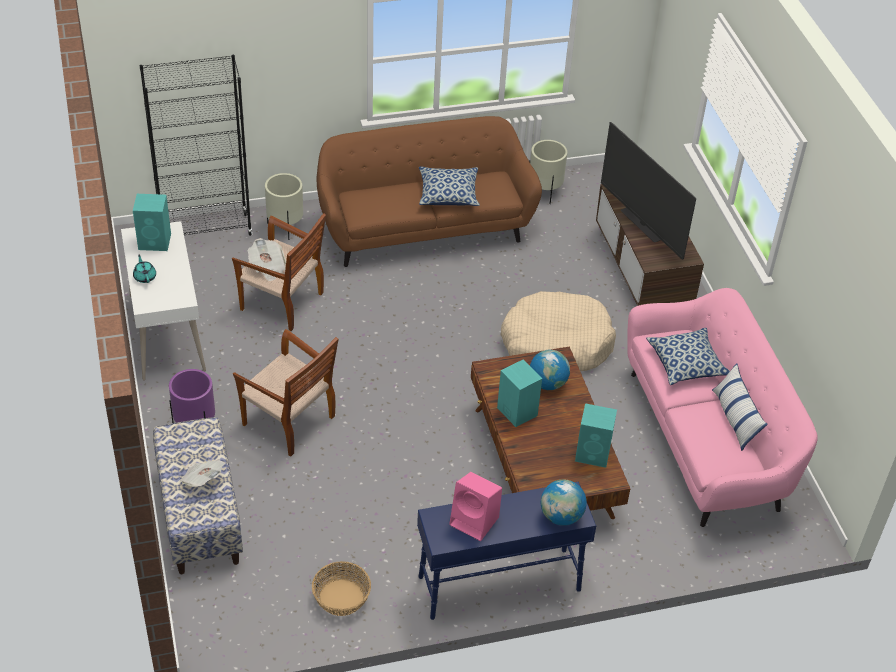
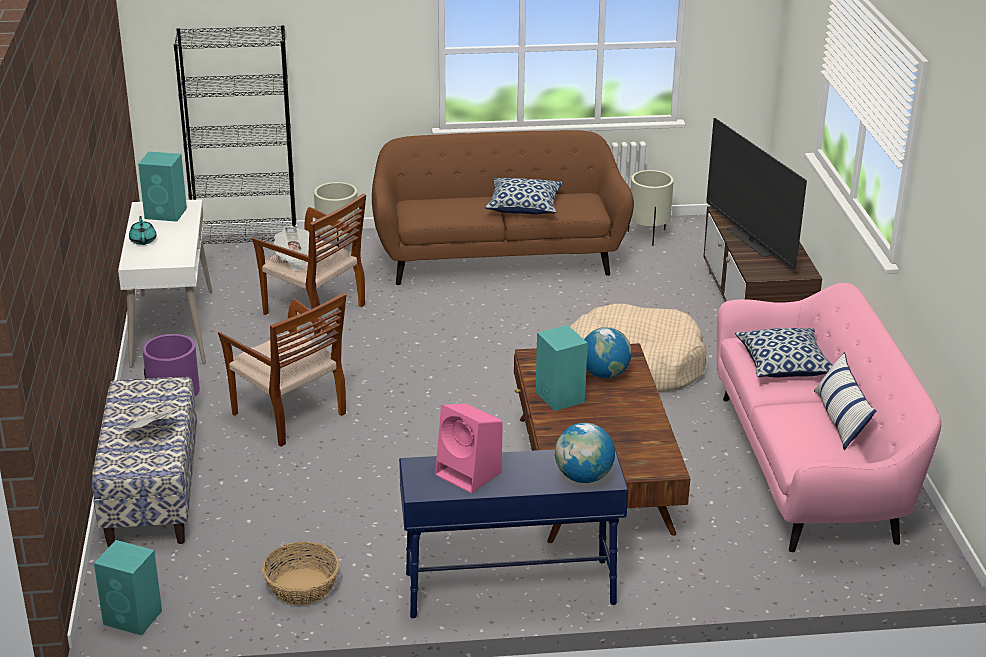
camera: 10 degrees right, 15 degrees down
turquoise speaker [575,403,617,468] -> turquoise speaker moved to [94,540,162,636]

